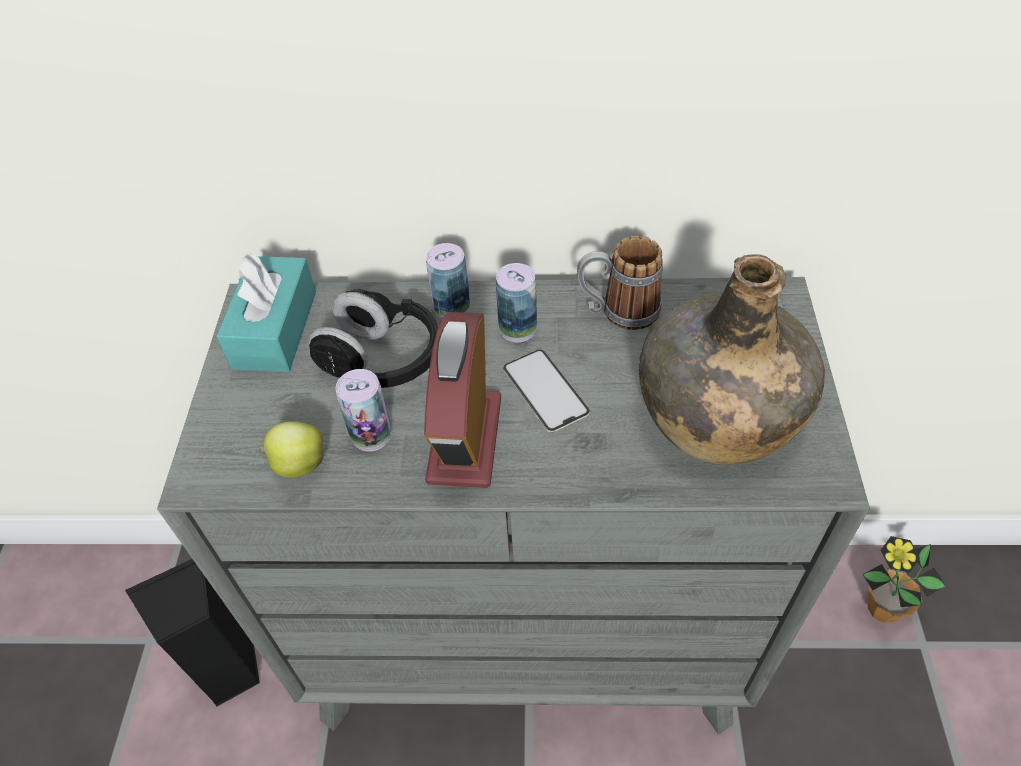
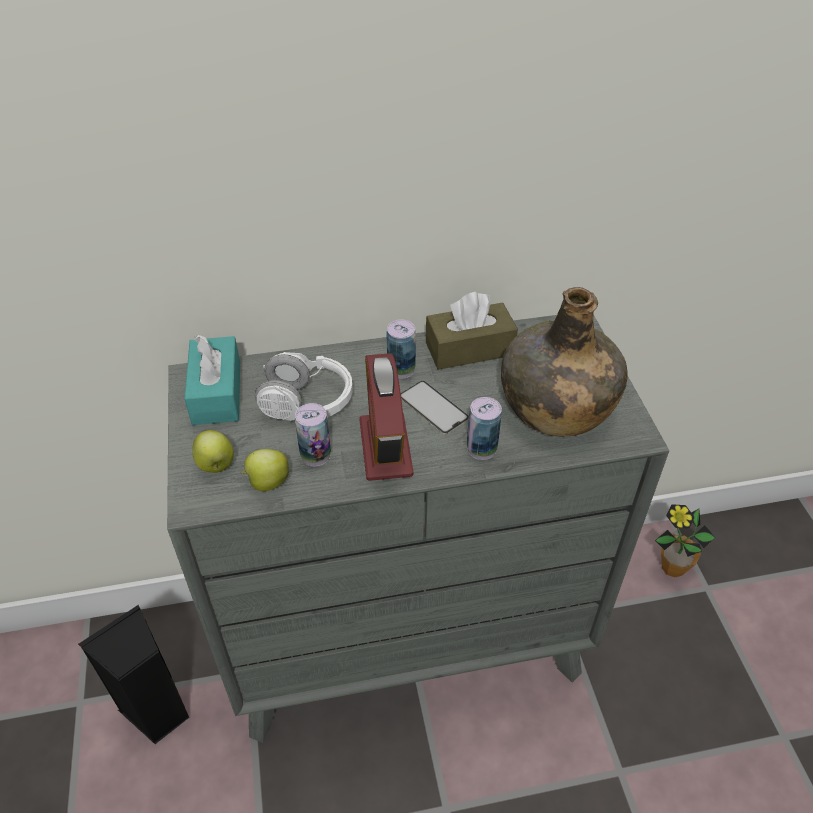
camera: 15 degrees left, 5 degrees down
black headphones [308,288,438,388] -> white headphones [255,352,353,421]
can [426,243,470,319] -> can moved to [467,397,502,460]
mug [577,235,663,330] -> brown tissue box [426,292,518,370]
none -> apple [192,430,234,473]

